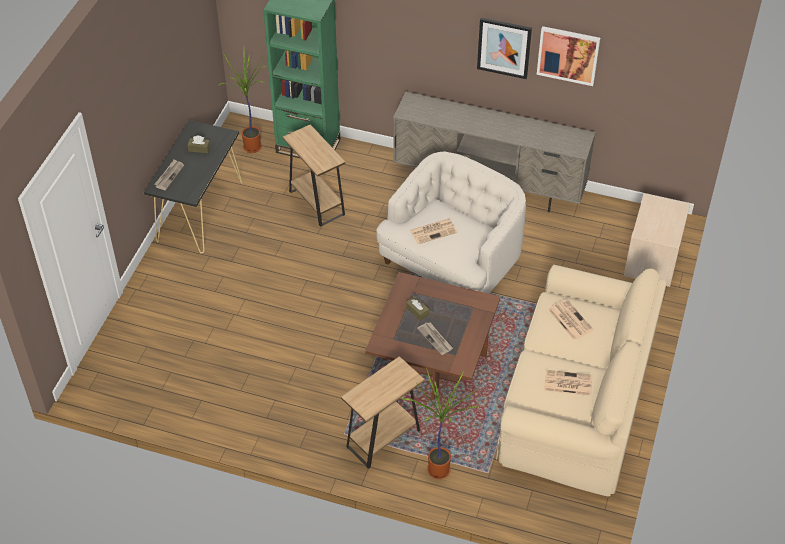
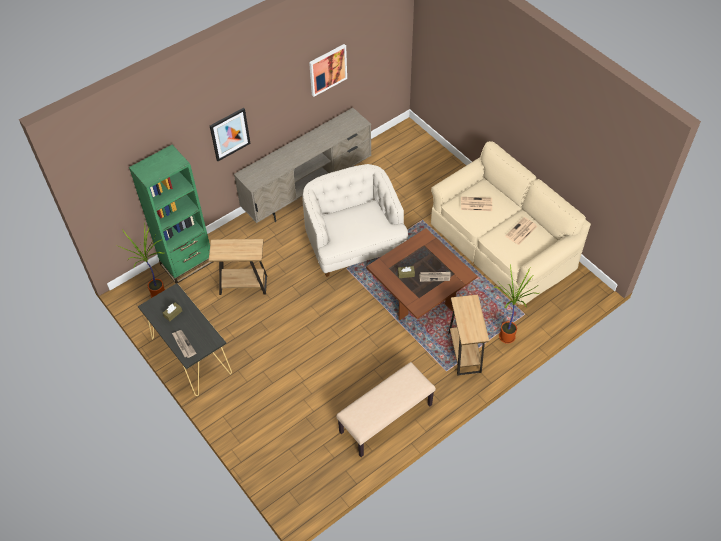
camera: 55 degrees left, 5 degrees up
newspaper [410,219,457,244] -> none
picture [477,18,532,79] -> picture moved to [210,108,251,161]
beige nightstand [624,193,690,287] -> none
none -> beige bench [336,362,436,457]

